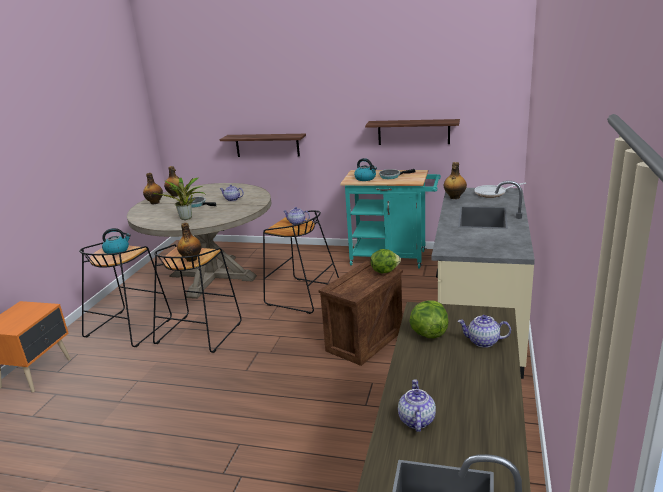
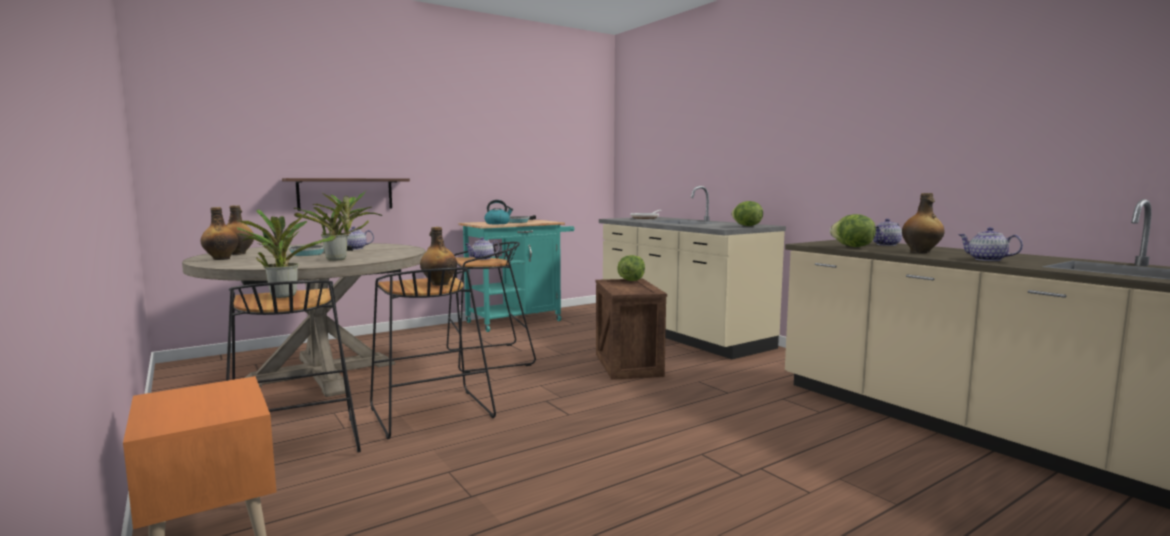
camera: 50 degrees left, 15 degrees down
kettle [102,228,131,255] -> potted plant [237,209,336,298]
shelf [365,119,460,145] -> none
bottle [444,162,467,199] -> bottle moved to [902,193,945,253]
none -> lettuce [731,201,763,226]

